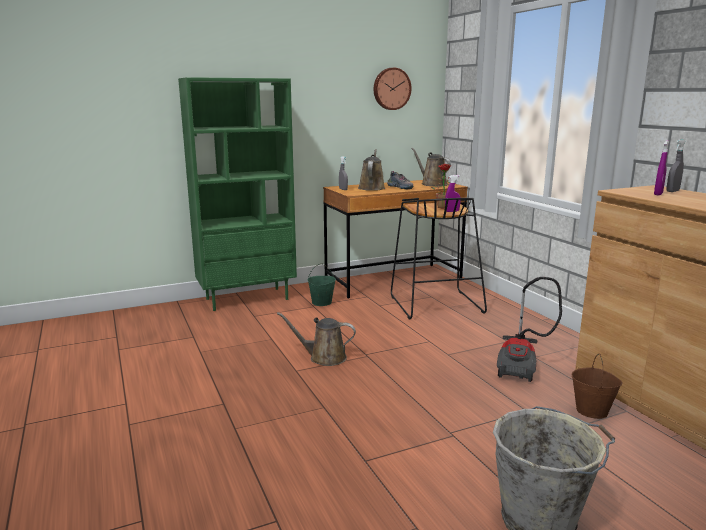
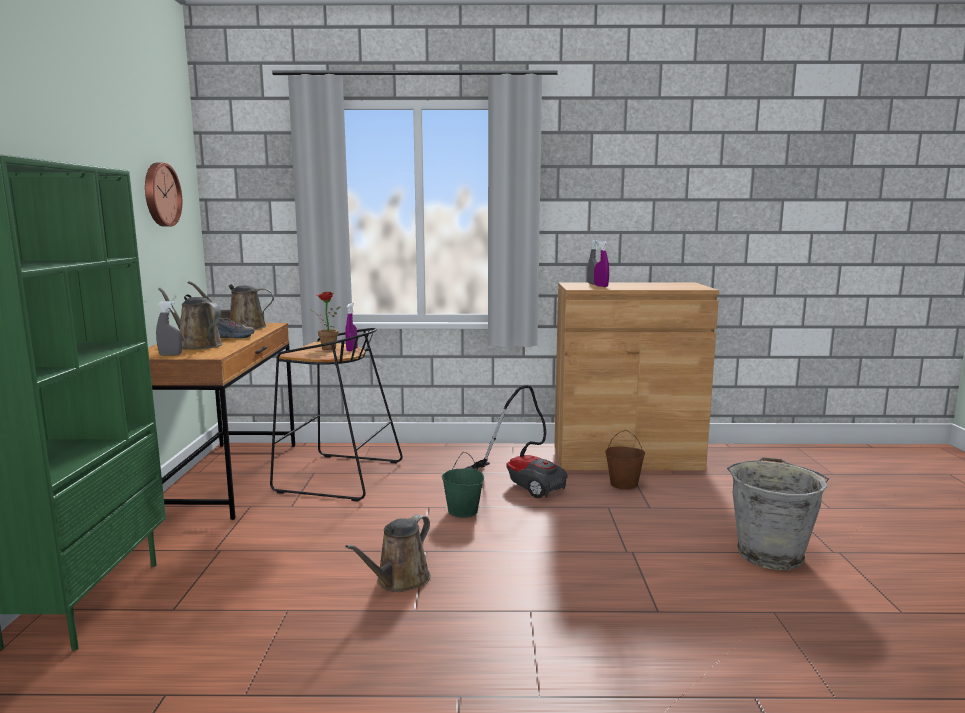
camera: 65 degrees left, 5 degrees down
green bucket [308,263,336,306] -> green bucket moved to [442,452,484,518]

